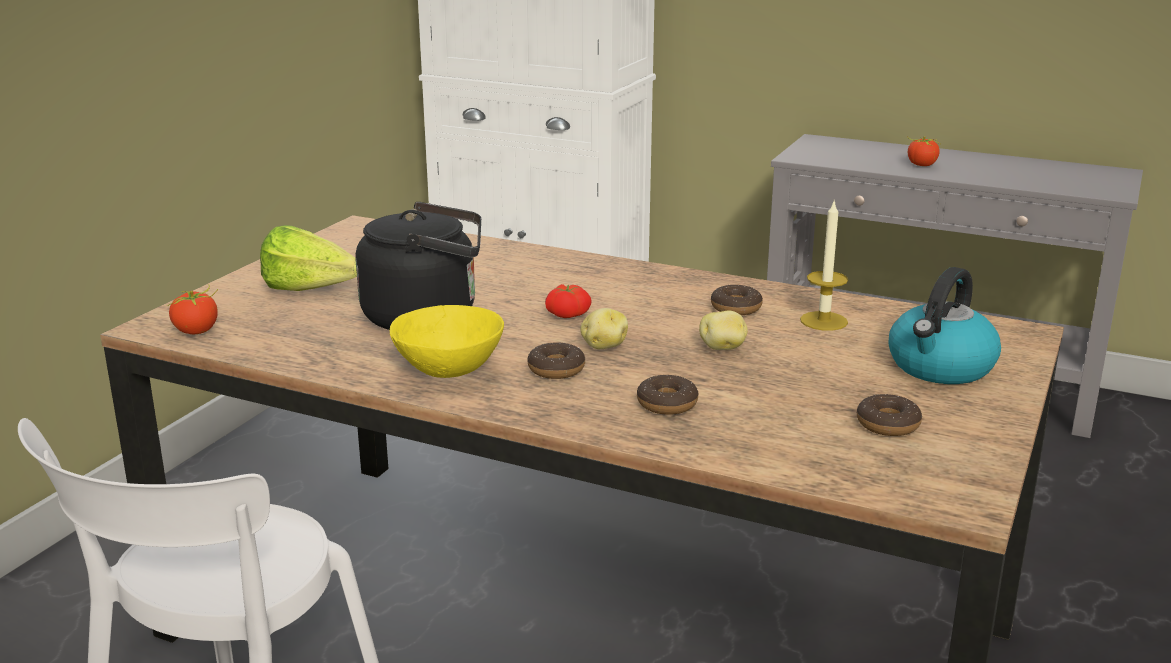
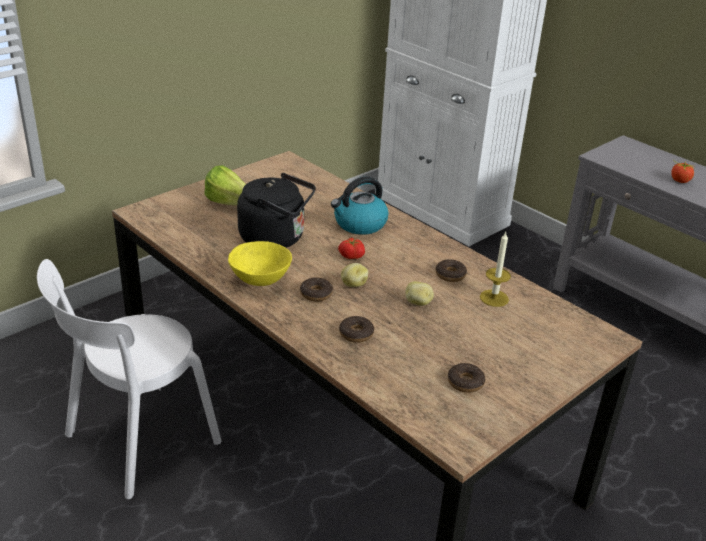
camera: 20 degrees right, 10 degrees up
tomato [166,284,218,334] -> none
kettle [889,267,1001,384] -> kettle moved to [331,176,389,235]

